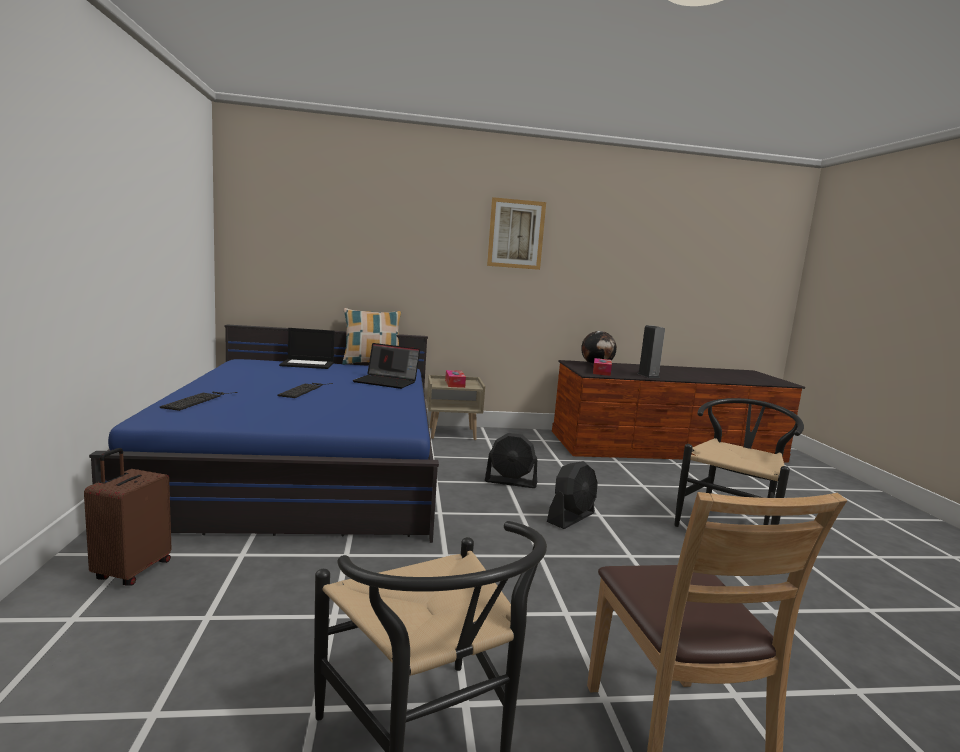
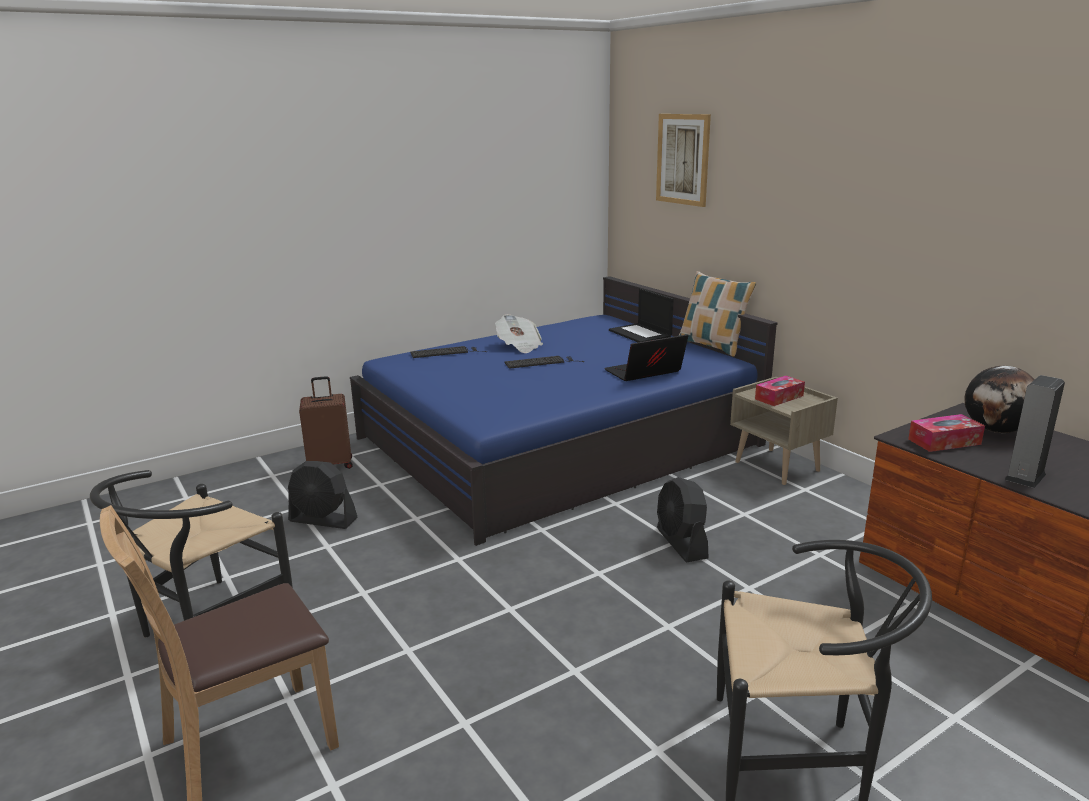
camera: 65 degrees right, 10 degrees up
laptop [352,343,420,389] -> laptop turned 75 degrees clockwise [604,334,688,381]
picture [487,197,546,270] -> picture moved to [656,114,711,207]
black fan [547,461,598,529] -> black fan moved to [288,461,357,529]
none -> newspaper [495,314,543,353]

